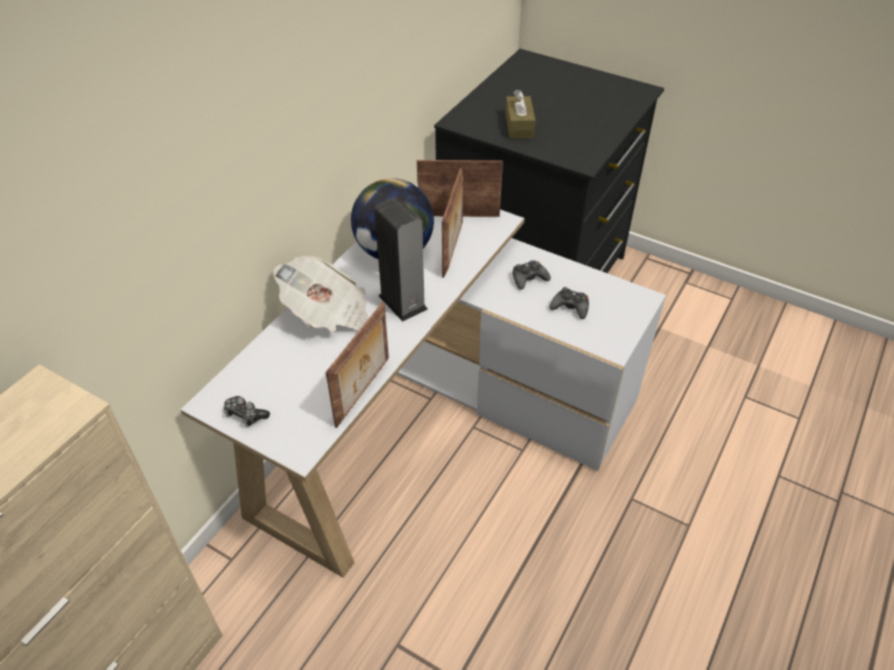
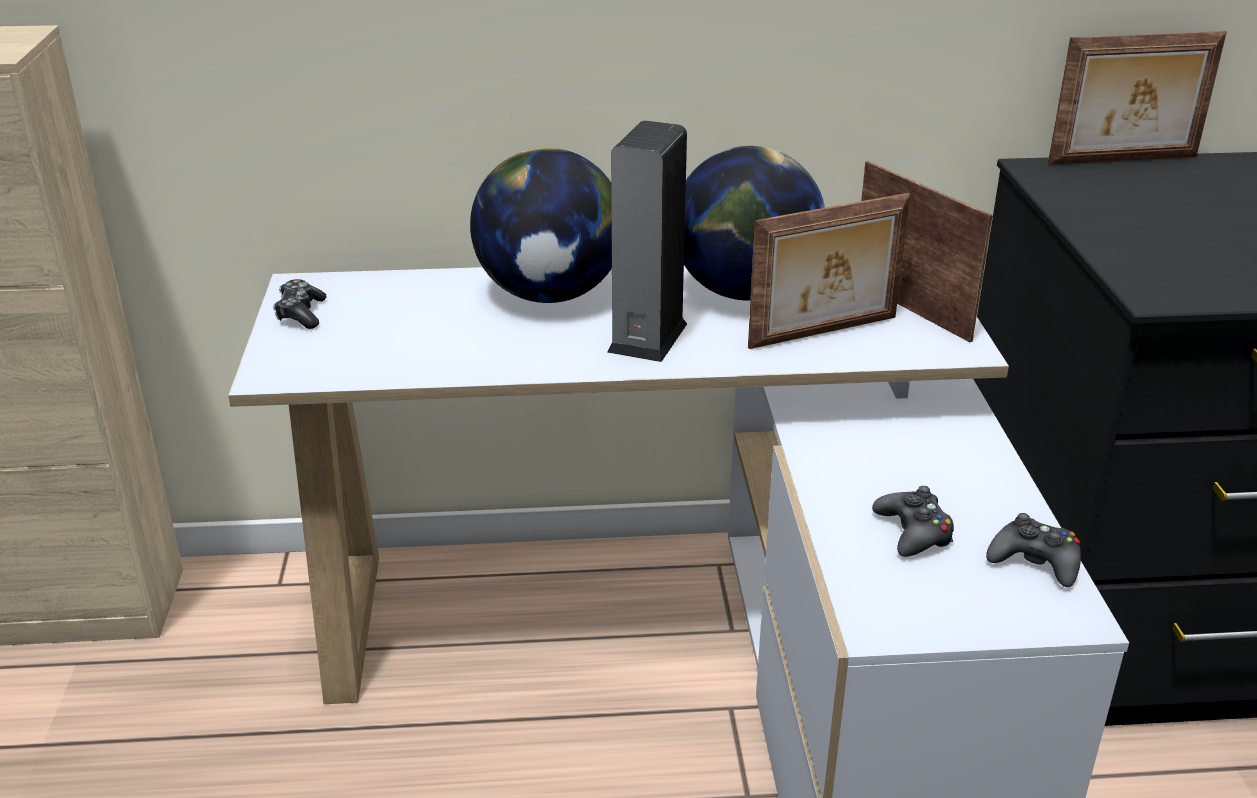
camera: 55 degrees right, 15 degrees down
newspaper [273,256,368,332] -> globe [470,148,612,303]
picture frame [326,302,389,428] -> picture frame moved to [1048,31,1227,165]
brown tissue box [505,90,536,139] -> none
black game controller [513,260,551,290] -> black game controller moved to [986,513,1081,587]

